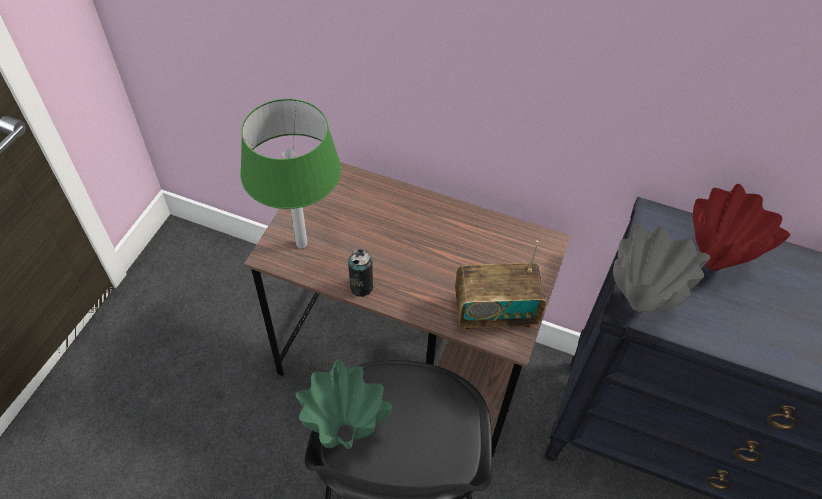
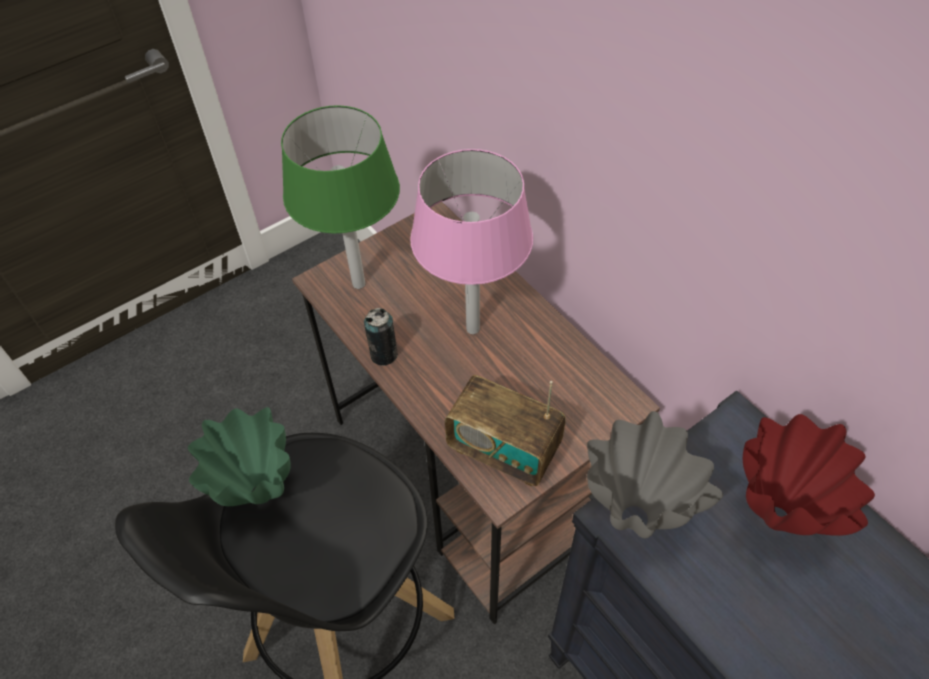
camera: 35 degrees right, 0 degrees up
none -> pink table lamp [410,149,533,334]

